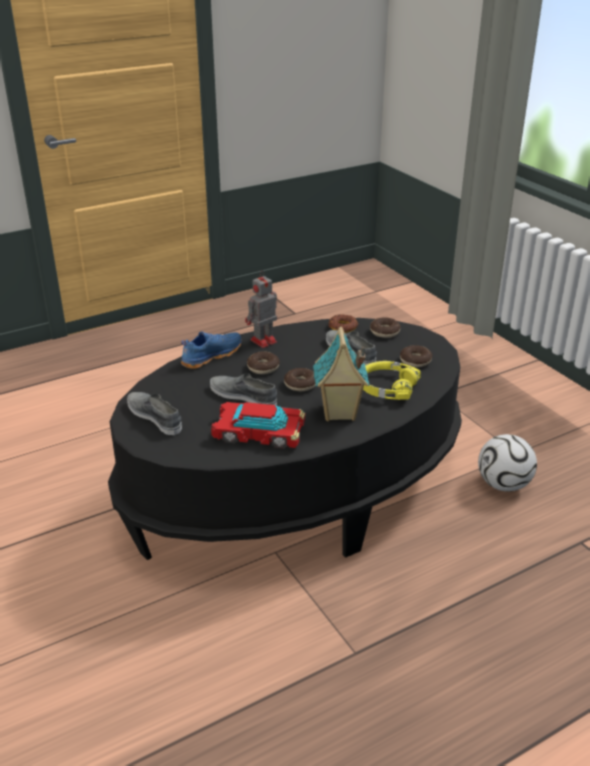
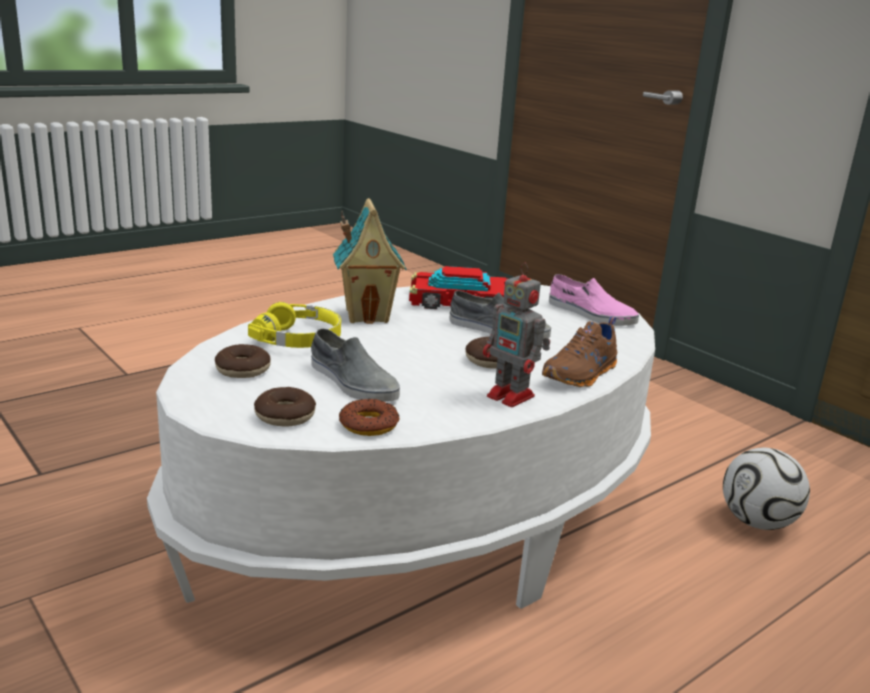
camera: 170 degrees right, 10 degrees down
black coffee table [108,318,462,560] -> white coffee table [147,285,655,609]
grey shoe [127,392,182,435] -> pink shoe [549,274,639,326]
blue shoe [181,331,242,369] -> brown shoe [542,316,617,387]
toy robot [245,270,277,348] -> toy robot turned 90 degrees clockwise [483,263,550,407]
donut [284,368,316,391] -> none
football [478,434,537,492] -> football moved to [723,448,810,530]

